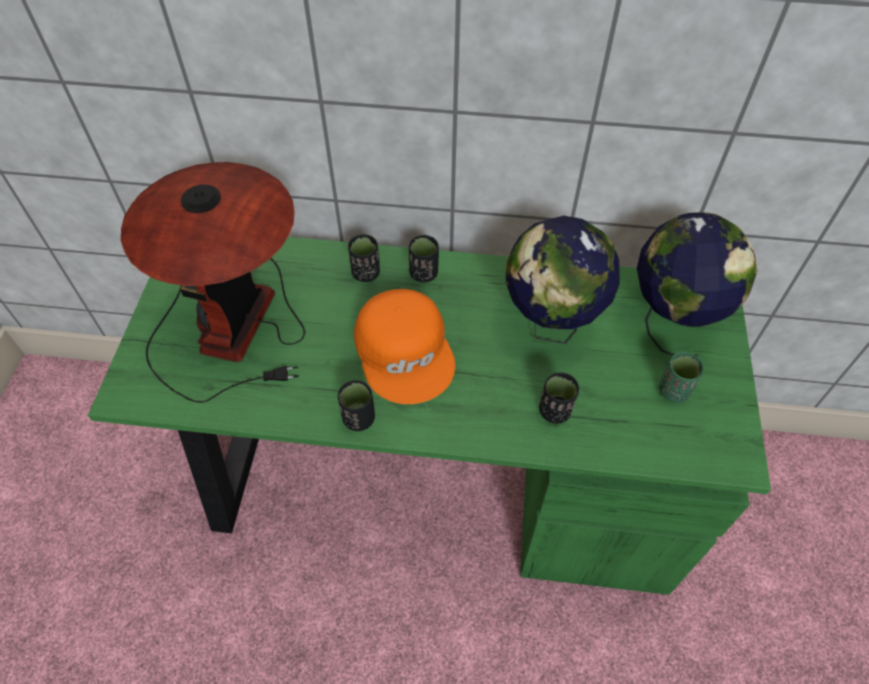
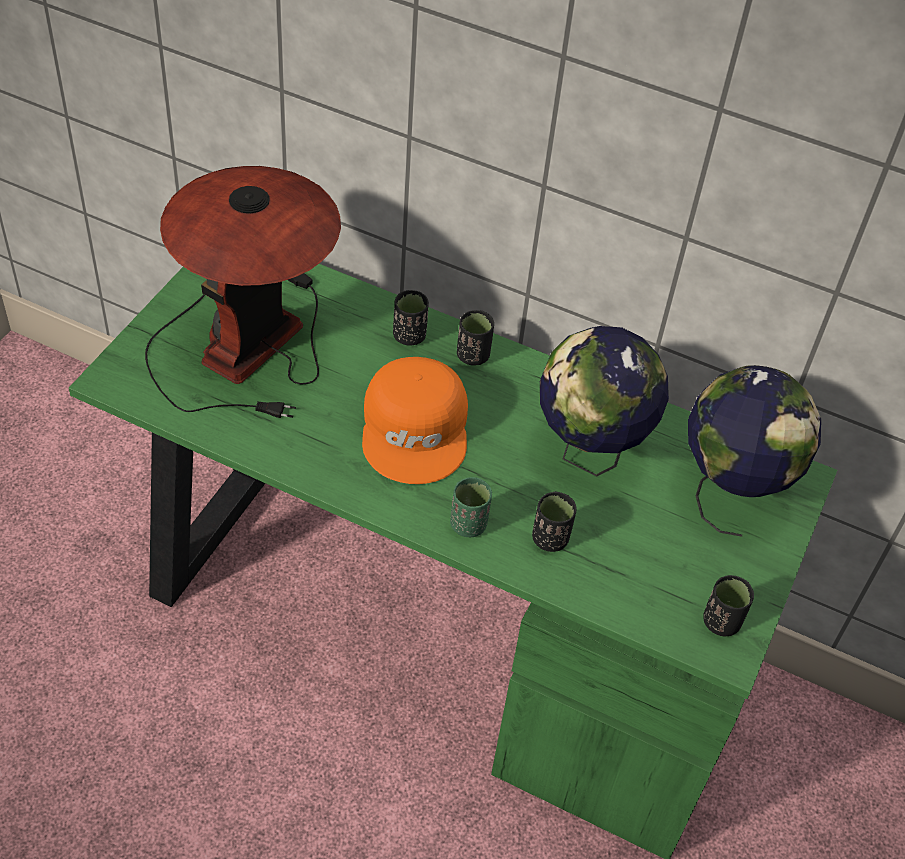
camera: 15 degrees right, 5 degrees down
black cup [338,380,375,431] -> black cup moved to [703,575,755,636]
green cup [659,352,704,403] -> green cup moved to [450,477,492,537]

